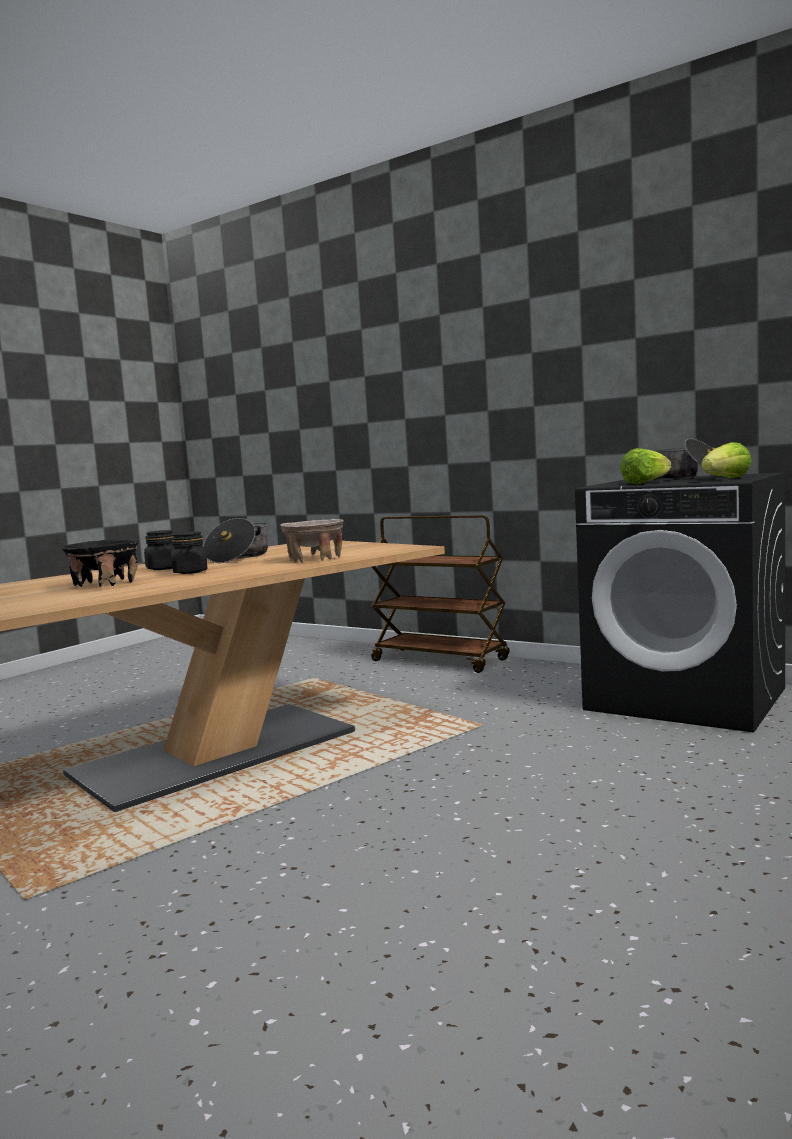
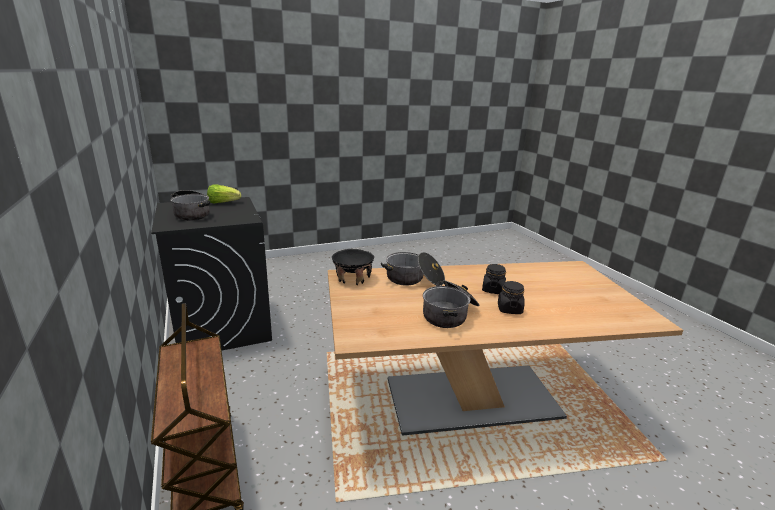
camera: 150 degrees left, 15 degrees up
black bowl [62,539,138,587] -> black bowl moved to [332,249,374,285]
beige bowl [280,519,344,563] -> cooking pot [381,252,445,286]
lettuce [620,448,671,484] -> none

